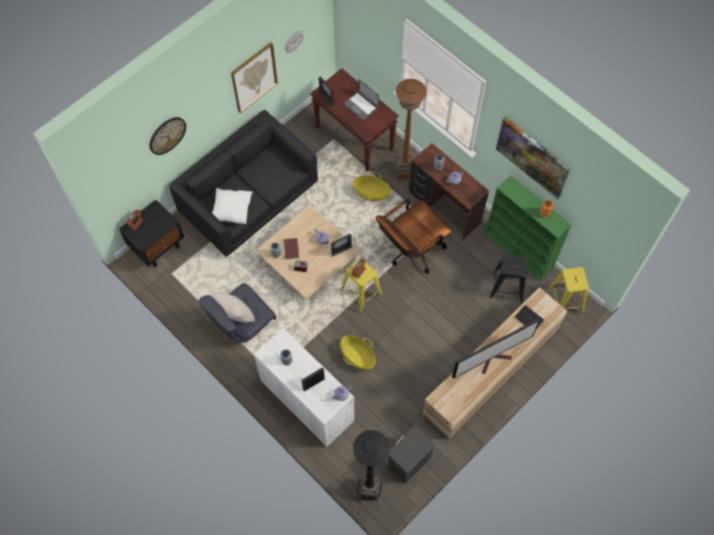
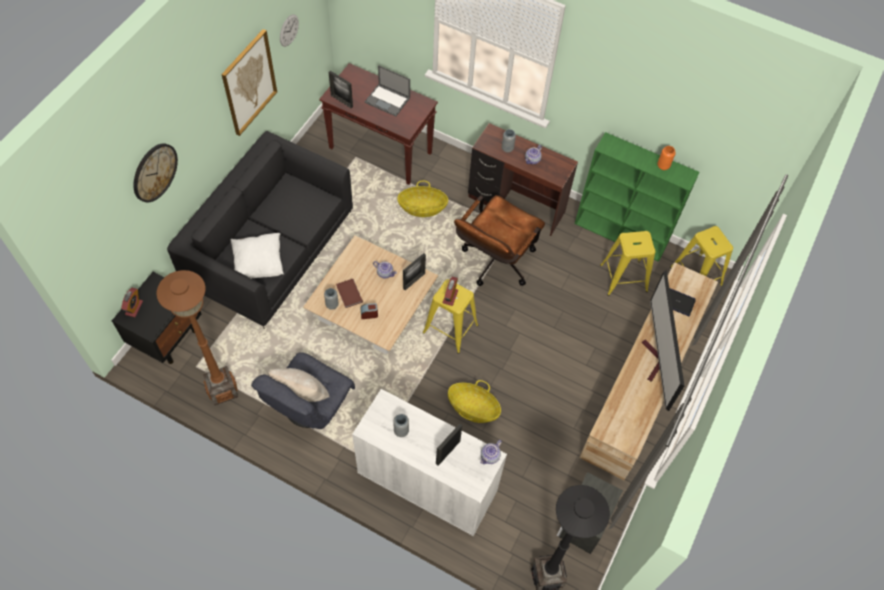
camera: 20 degrees left, 5 degrees down
brown floor lamp [394,79,427,180] -> brown floor lamp moved to [156,270,238,405]
television [452,318,540,378] -> television turned 135 degrees clockwise [642,270,685,411]
black stool [490,255,528,303] -> yellow stool [600,231,655,296]
picture [496,117,570,199] -> none

